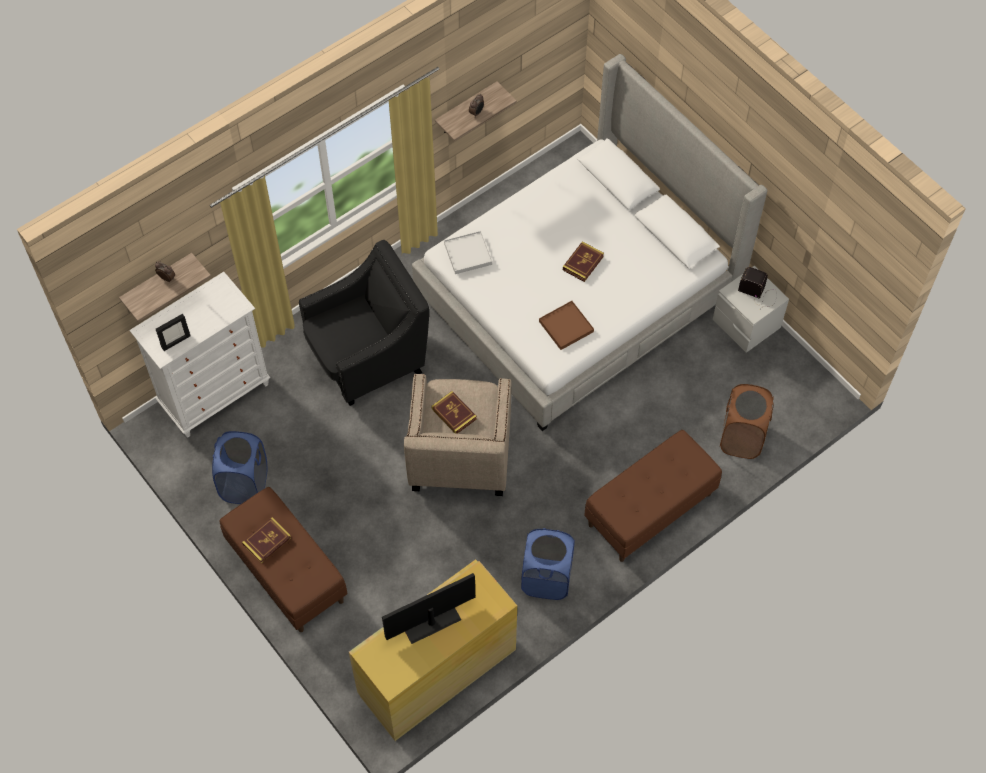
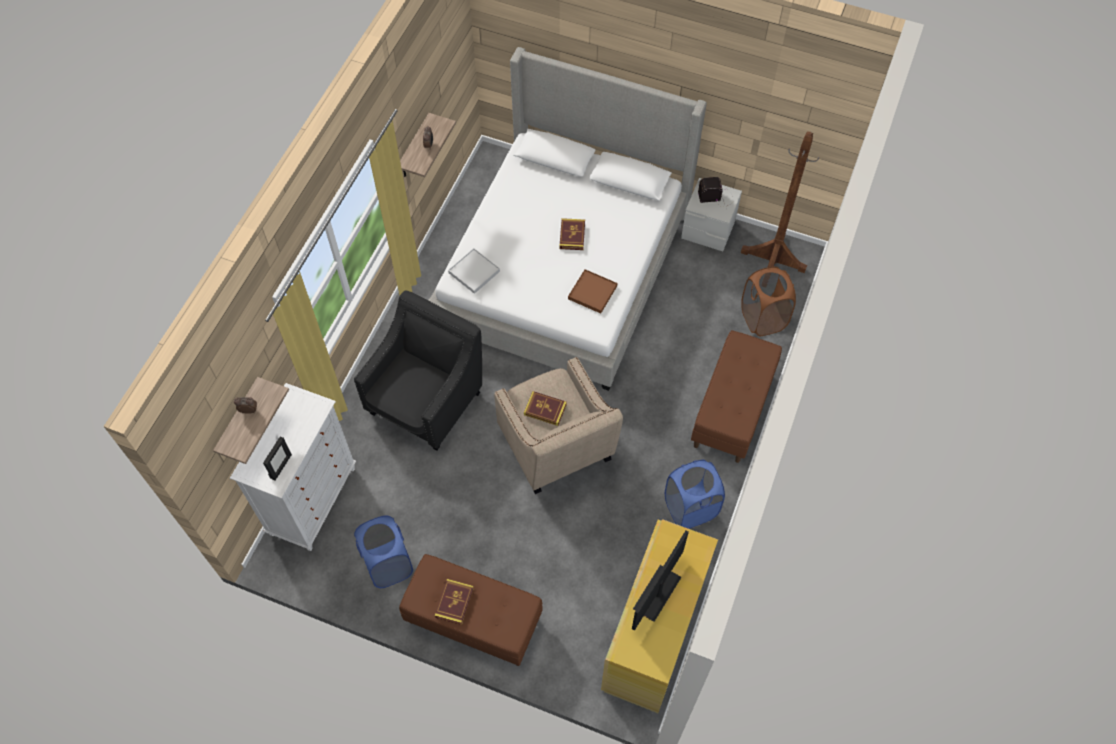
camera: 30 degrees left, 0 degrees up
none -> brown clothes rack [741,131,819,273]

